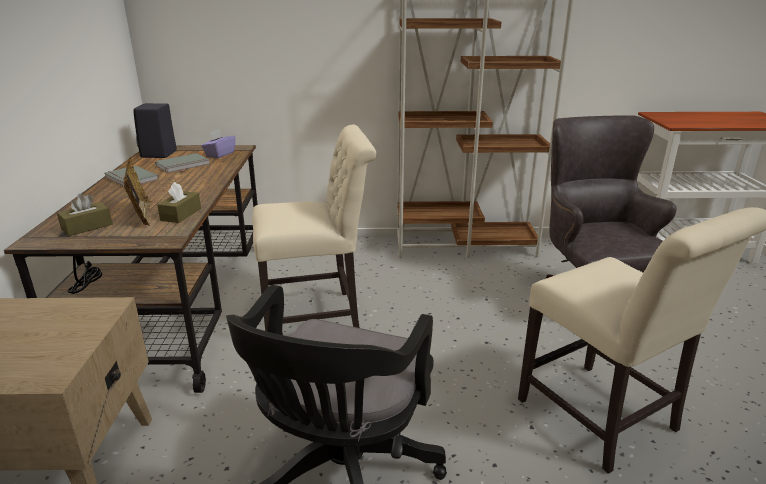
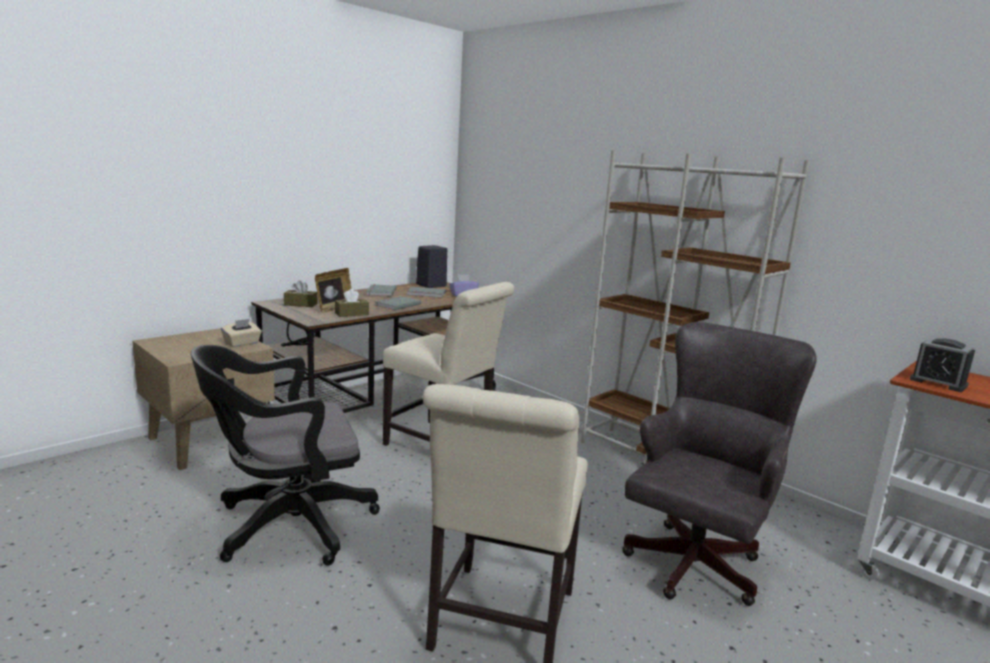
camera: 45 degrees right, 10 degrees down
none -> beige tissue box [221,319,262,347]
none -> grey book [374,296,421,310]
none -> alarm clock [910,338,975,392]

